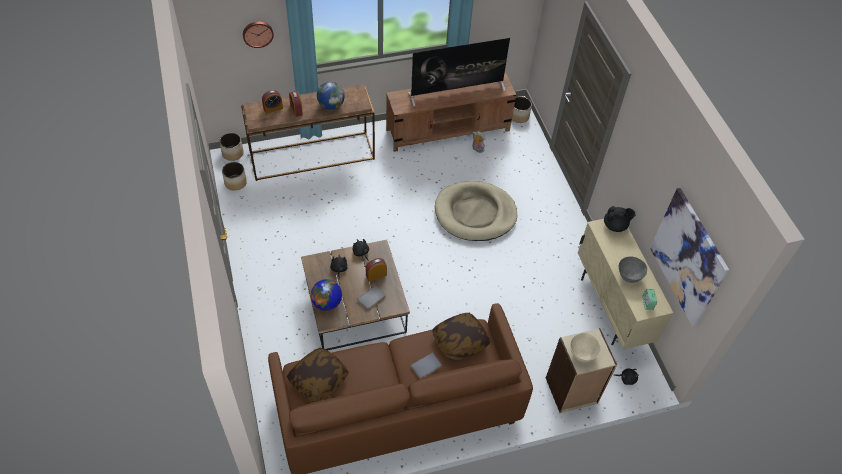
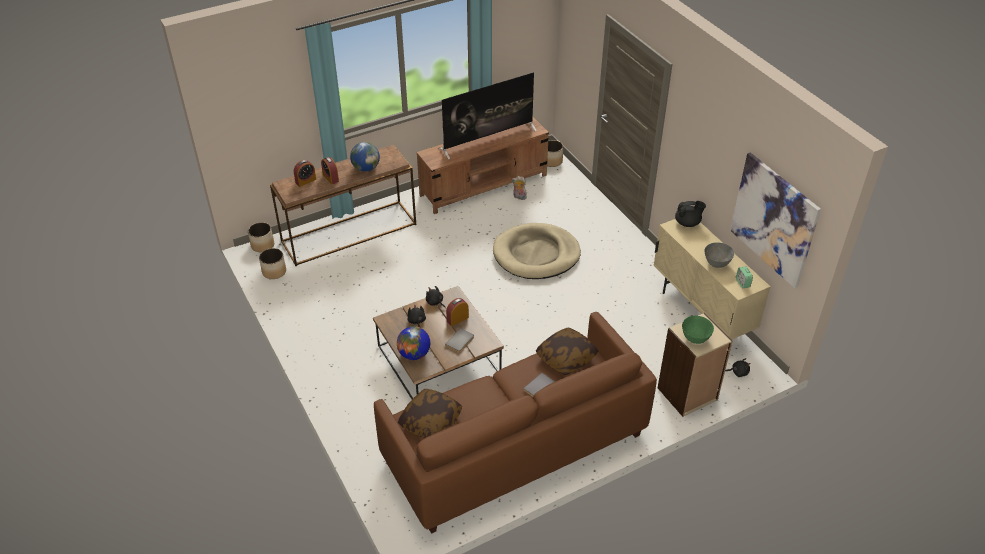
camera: 10 degrees left, 10 degrees down
wall clock [243,21,274,48] -> none
beige bowl [570,333,601,362] -> green bowl [682,316,714,344]

